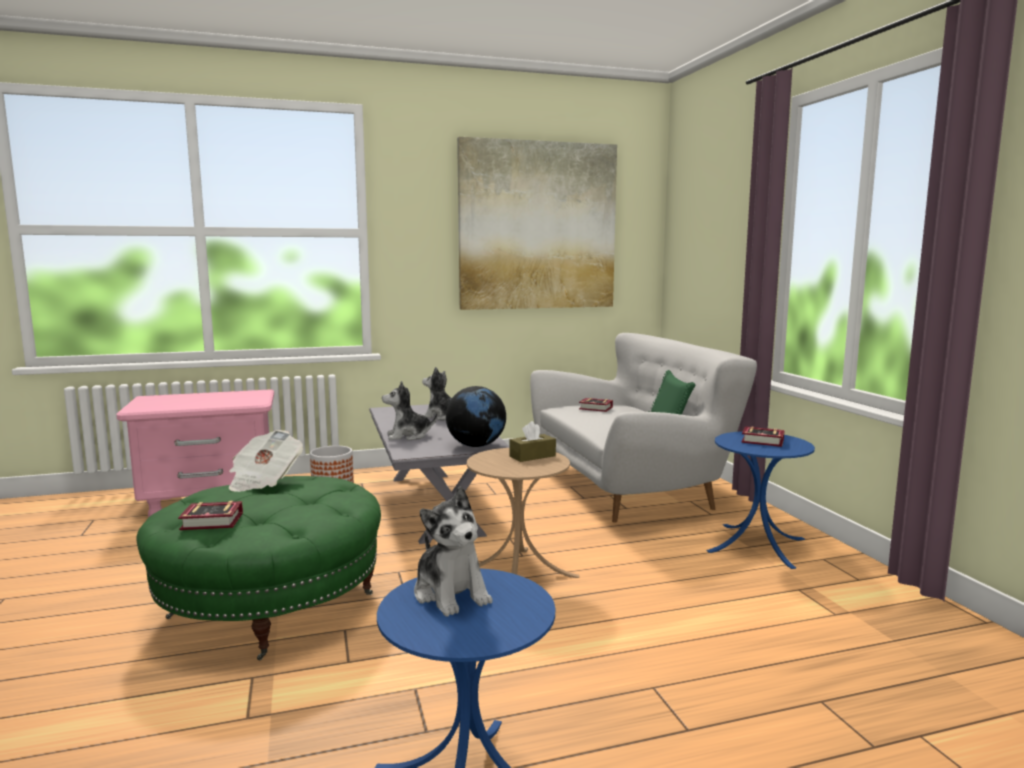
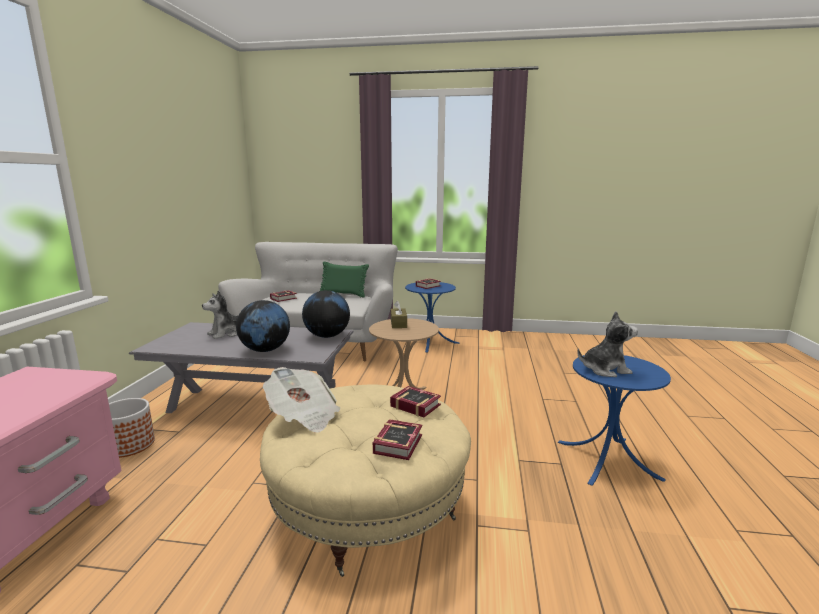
camera: 65 degrees left, 5 degrees up
green ottoman [137,476,381,660] -> beige ottoman [260,384,471,577]
plush toy [382,381,438,441] -> globe [236,300,290,352]
picture [457,137,617,310] -> none
none -> book [390,386,441,417]

